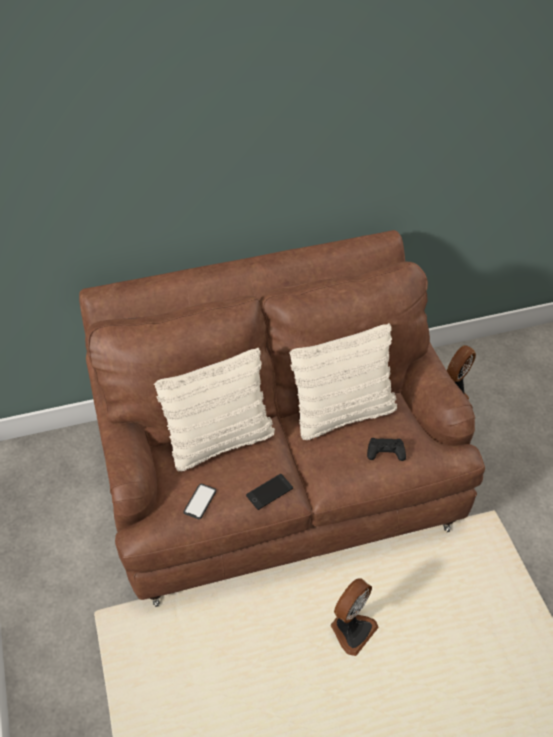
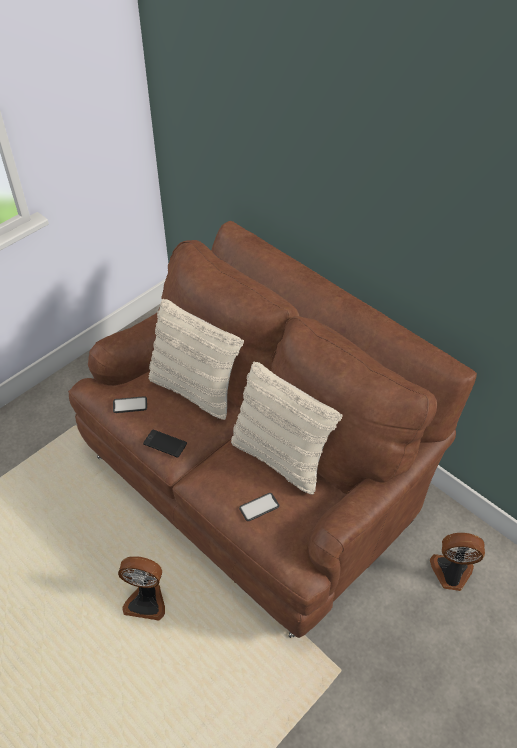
camera: 60 degrees right, 0 degrees up
black game controller [367,438,406,461] -> phone [239,493,279,521]

